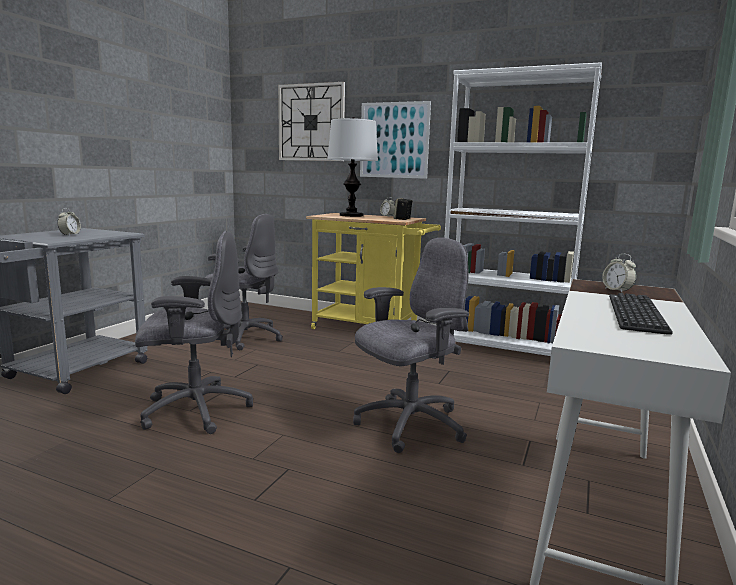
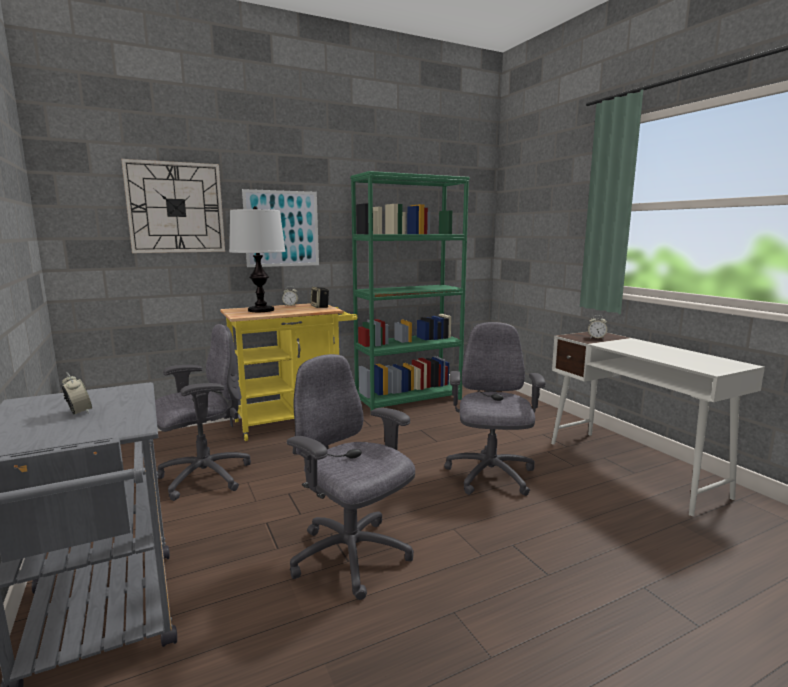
camera: 50 degrees left, 0 degrees up
grey office chair [135,231,253,434] -> grey office chair turned 75 degrees counterclockwise [287,354,415,600]
white bookcase [444,62,602,356] -> green bookcase [350,171,470,414]
keyboard [609,293,673,335] -> none

